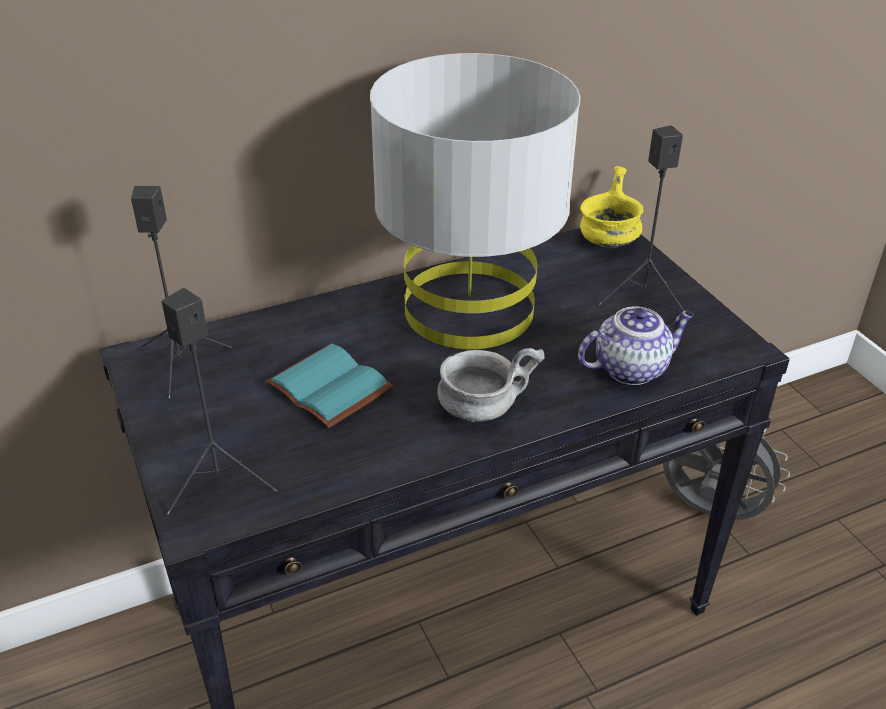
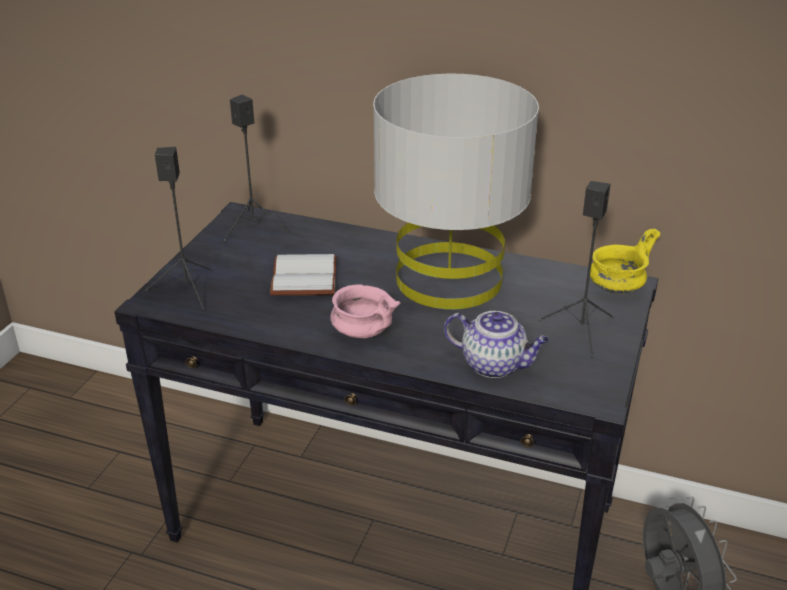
camera: 45 degrees right, 5 degrees down
turquoise book [266,344,393,428] -> white book [270,254,337,295]
grey bowl [437,348,545,422] -> pink bowl [330,284,400,338]

